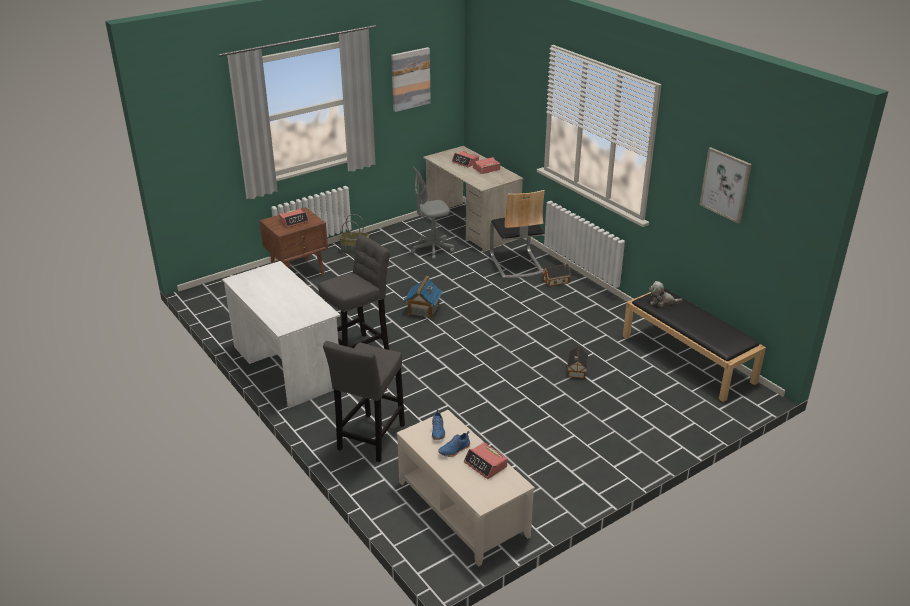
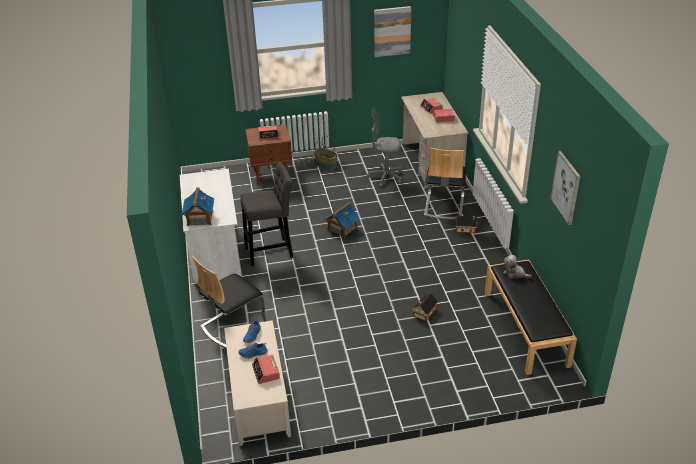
camera: 25 degrees right, 5 degrees up
grey stool [323,341,405,462] -> chair [192,256,266,349]
none -> toy house [181,187,214,226]

